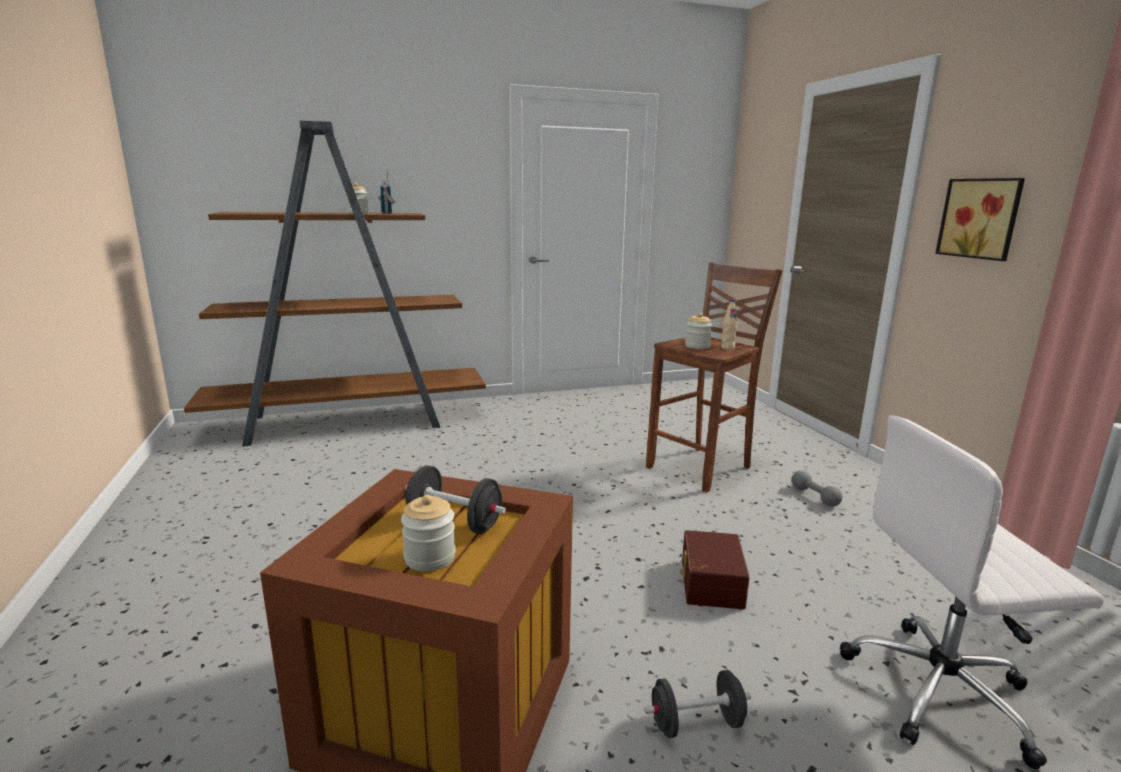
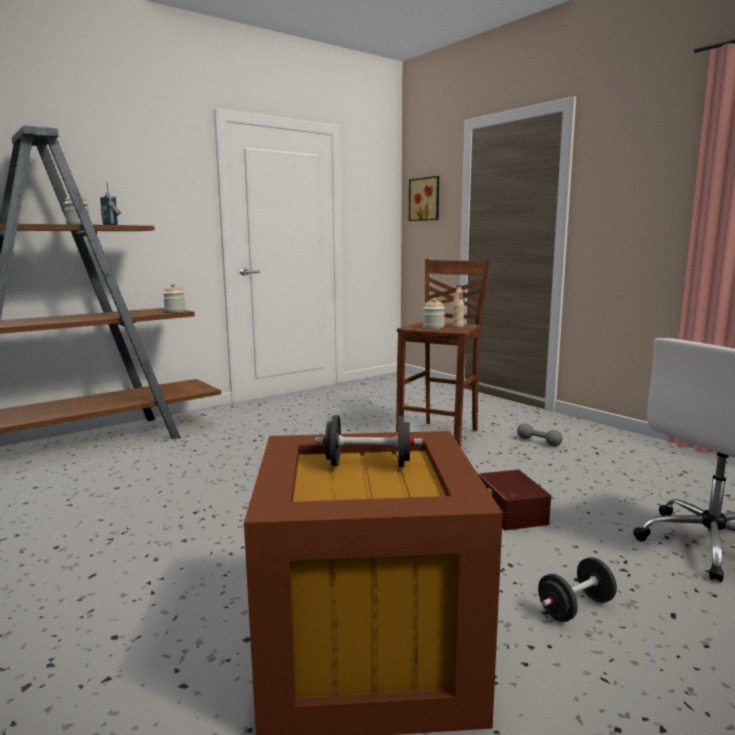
camera: 20 degrees left, 5 degrees down
jar [401,495,456,571] -> jar moved to [163,283,185,312]
picture [935,178,1025,261] -> picture moved to [409,176,439,221]

